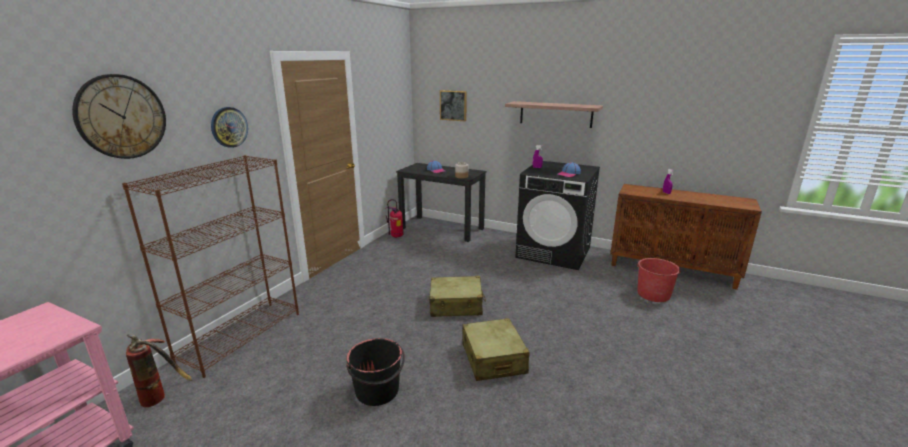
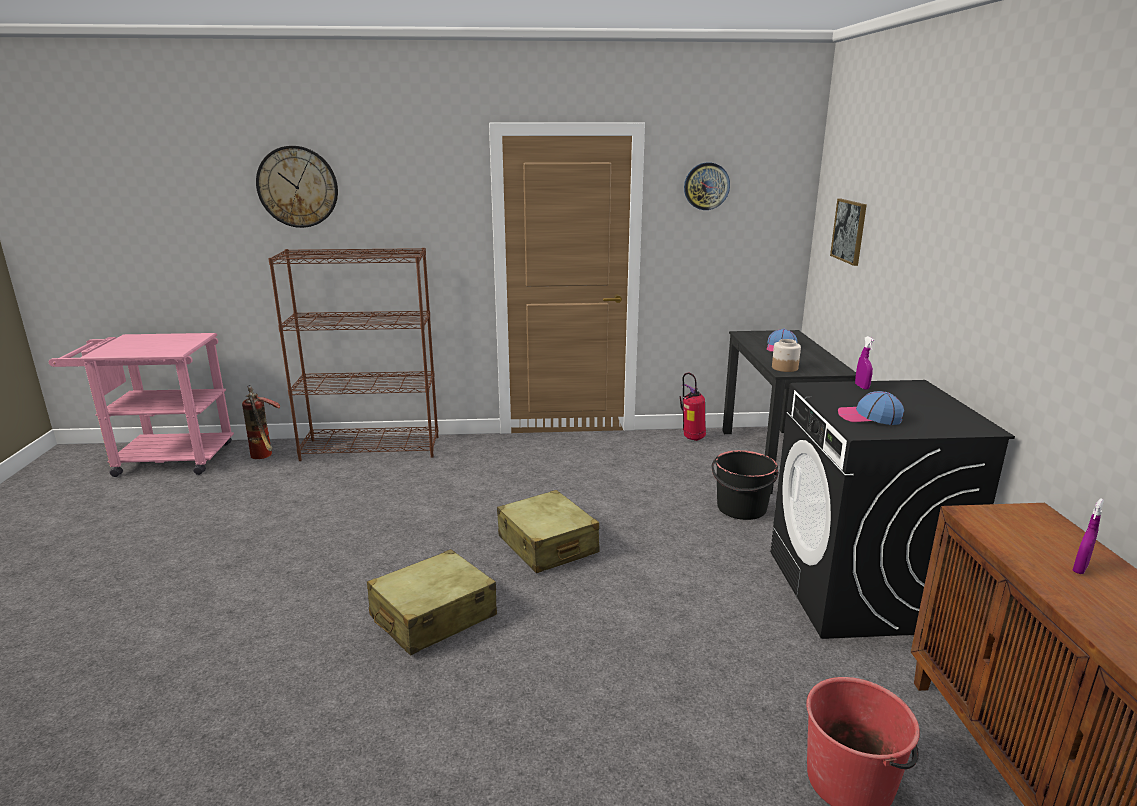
camera: 60 degrees right, 0 degrees up
wall clock [211,107,248,148] -> wall clock moved to [684,162,730,210]
black bucket [346,338,405,406] -> black bucket moved to [712,450,779,520]
shelf [505,101,603,128] -> none

